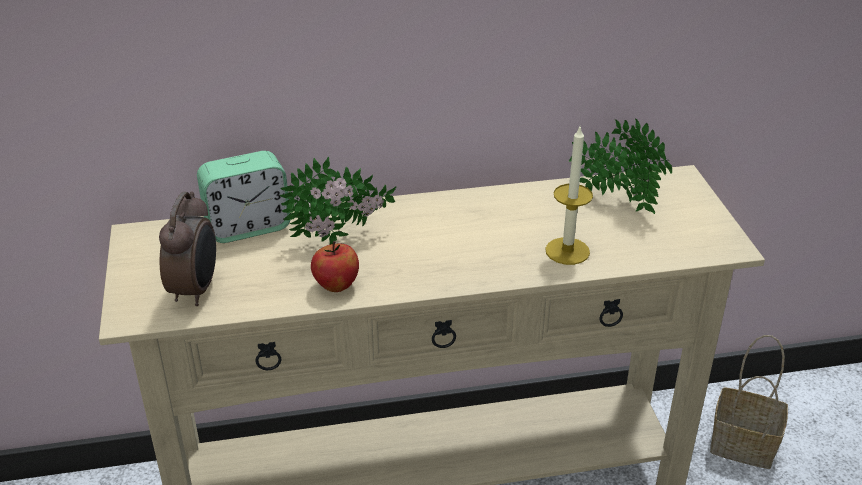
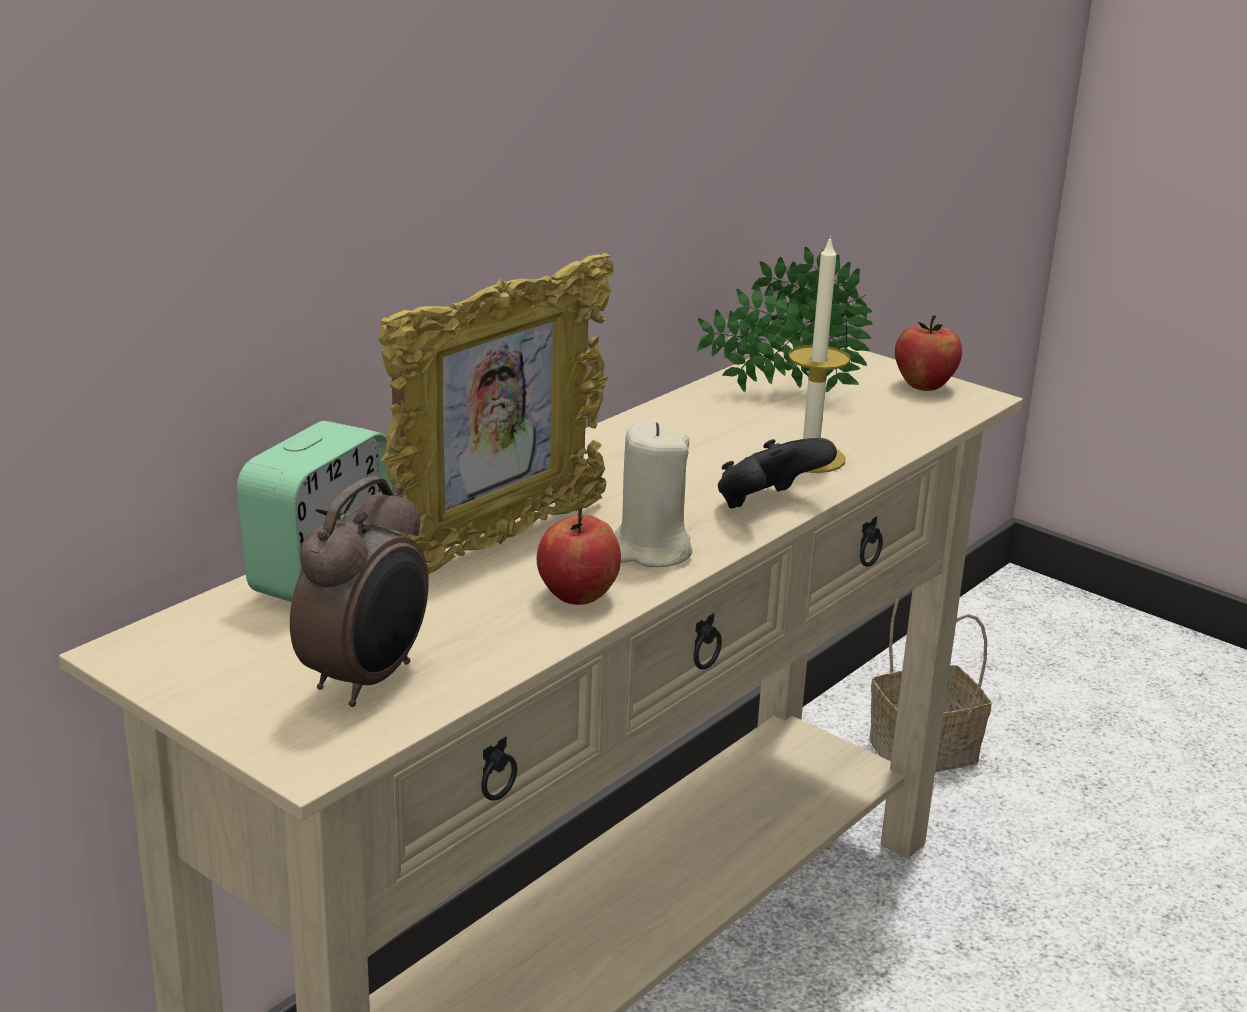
camera: 40 degrees left, 10 degrees down
alarm clock [159,192,216,306] -> alarm clock turned 60 degrees clockwise [290,476,429,707]
potted plant [280,157,396,245] -> picture frame [378,253,613,575]
none -> beige candle [614,421,692,567]
none -> black game controller [718,438,837,508]
none -> apple [895,315,962,391]

